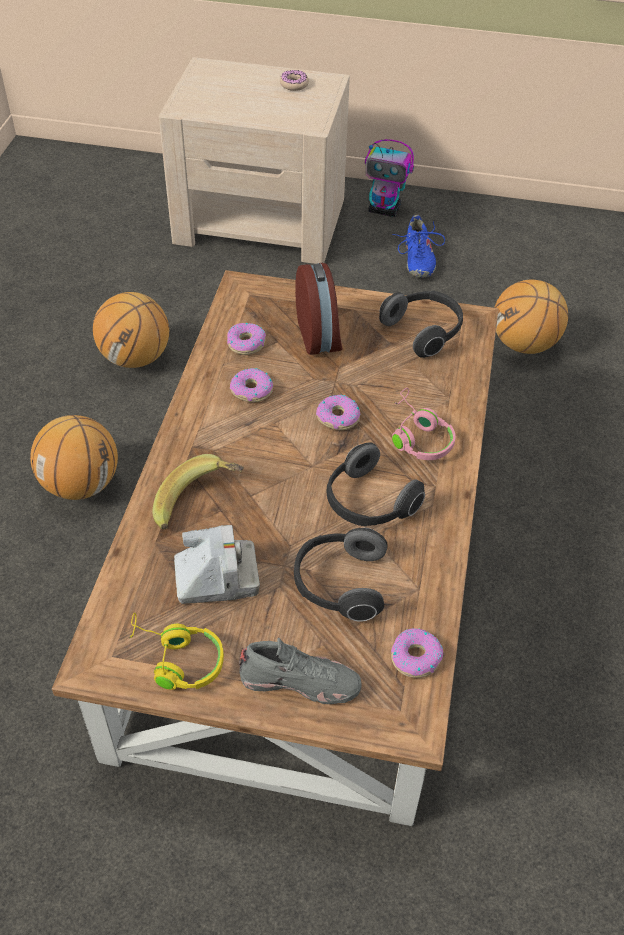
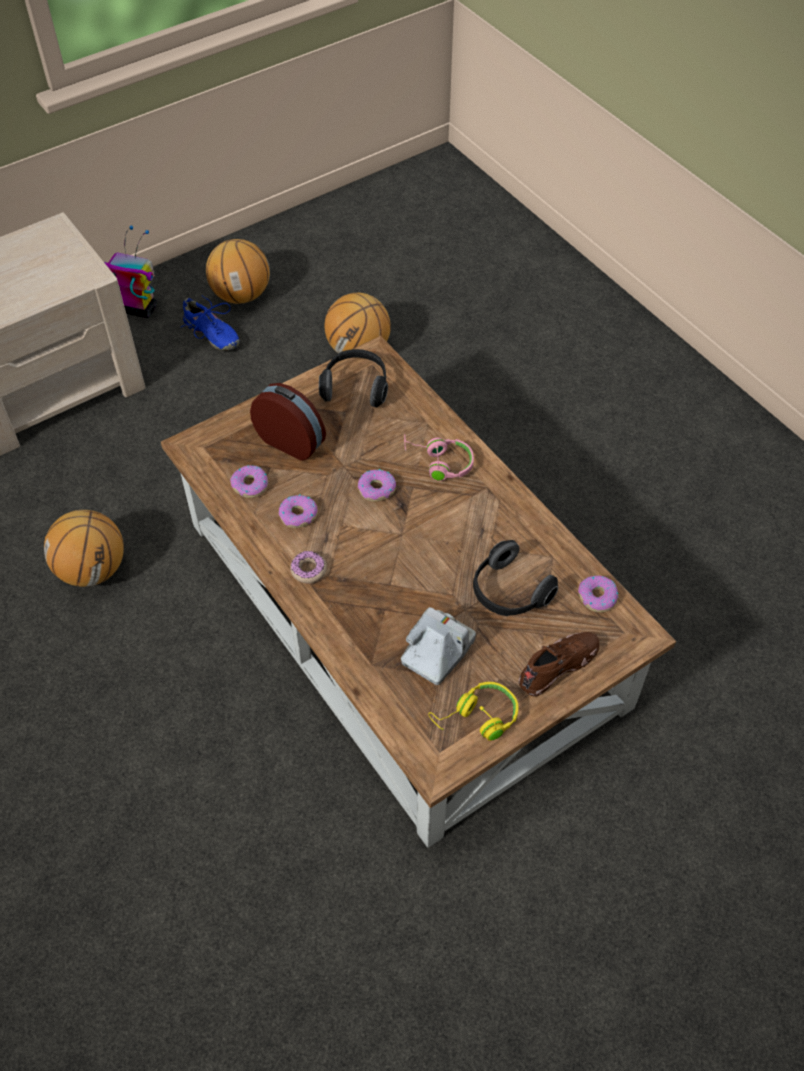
camera: 45 degrees left, 5 degrees up
basketball [30,415,118,500] -> basketball moved to [206,239,270,304]
banana [152,454,244,530] -> none
grey shoe [239,638,362,704] -> brown shoe [519,632,599,697]
donut [280,70,309,91] -> donut moved to [290,551,327,583]
headphones [327,442,425,527] -> none
toy robot [365,139,414,217] -> toy robot turned 135 degrees counterclockwise [104,226,157,318]

